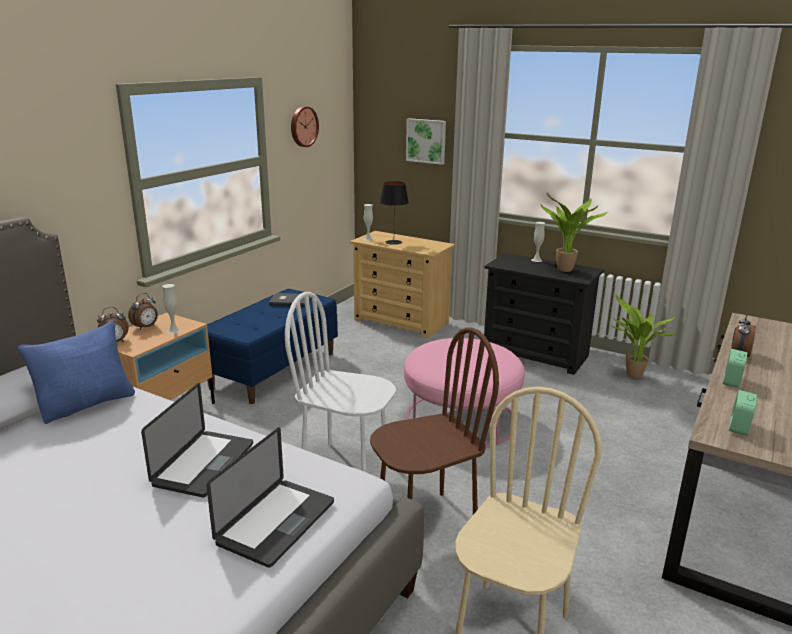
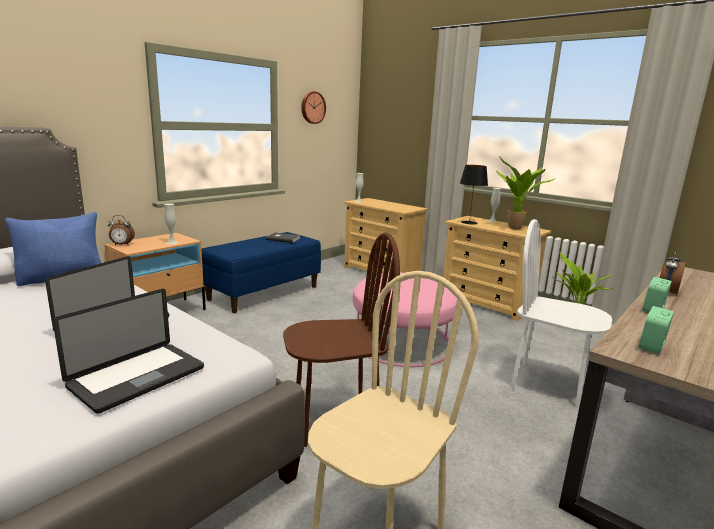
camera: 10 degrees right, 5 degrees down
alarm clock [128,293,158,330] -> none
white chair [285,292,396,472] -> white chair moved to [510,219,612,408]
black table lamp [380,181,409,245] -> black table lamp moved to [460,165,488,225]
picture [406,118,446,165] -> none
black dresser [484,253,604,375] -> beige dresser [443,216,551,321]

